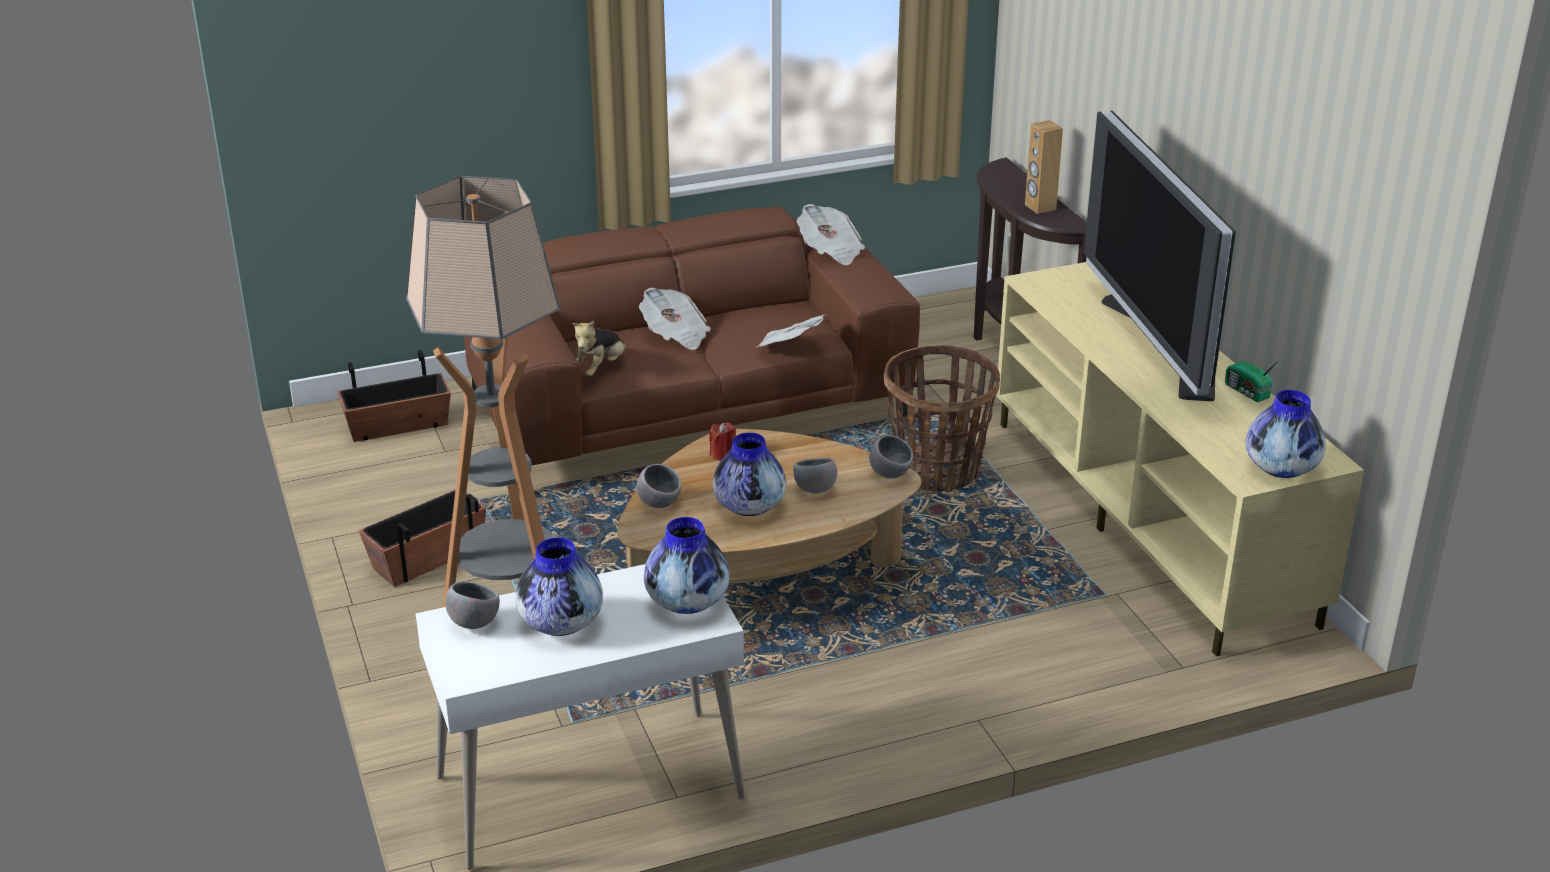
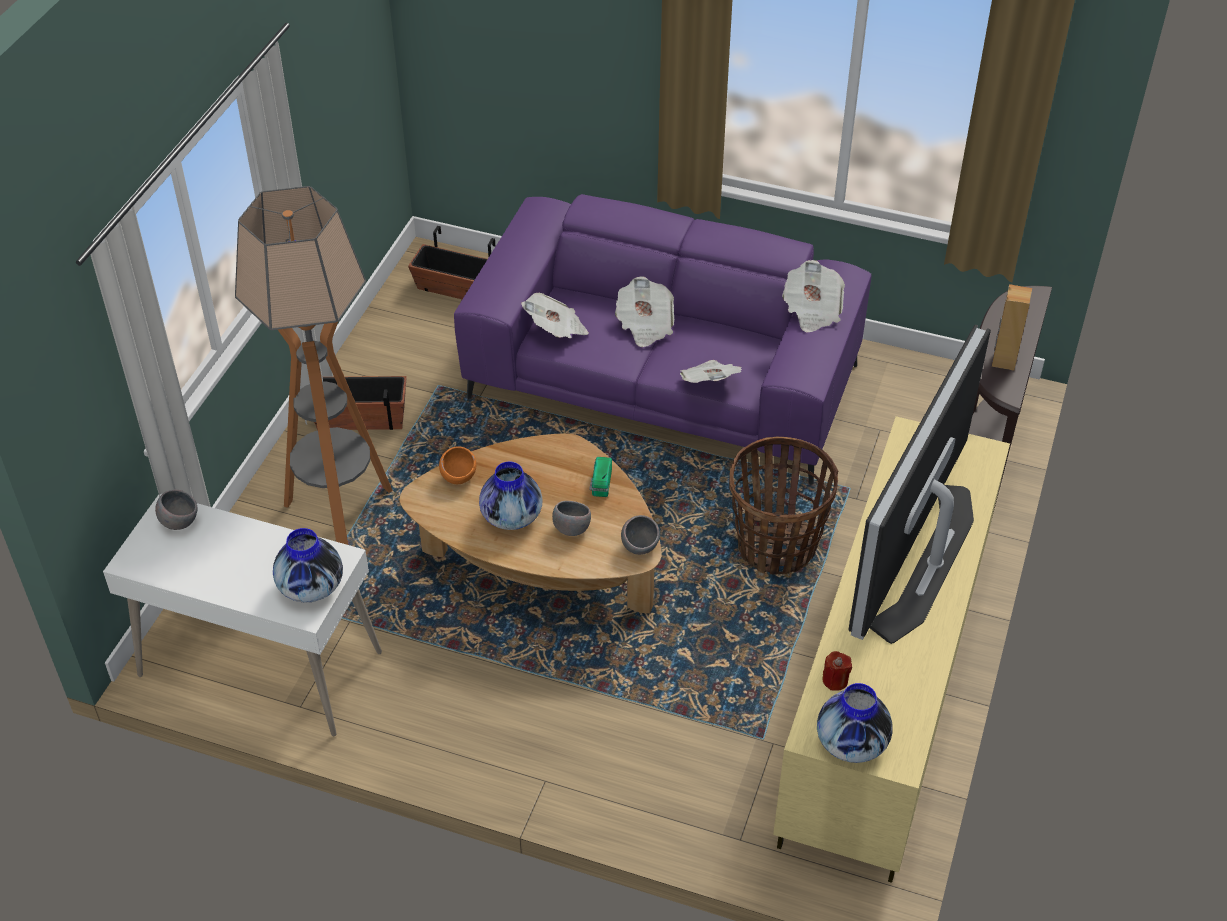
camera: 40 degrees right, 15 degrees up
brown sofa [464,206,920,465] -> purple sofa [454,194,872,485]
vase [515,537,603,636] -> none
plush toy [572,320,627,376] -> newspaper [521,293,589,338]
grey bowl [636,464,681,508] -> orange bowl [439,446,477,484]
red candle [709,423,736,461] -> red candle moved to [822,651,852,691]
radio [1225,359,1280,402] -> radio moved to [590,457,612,497]

